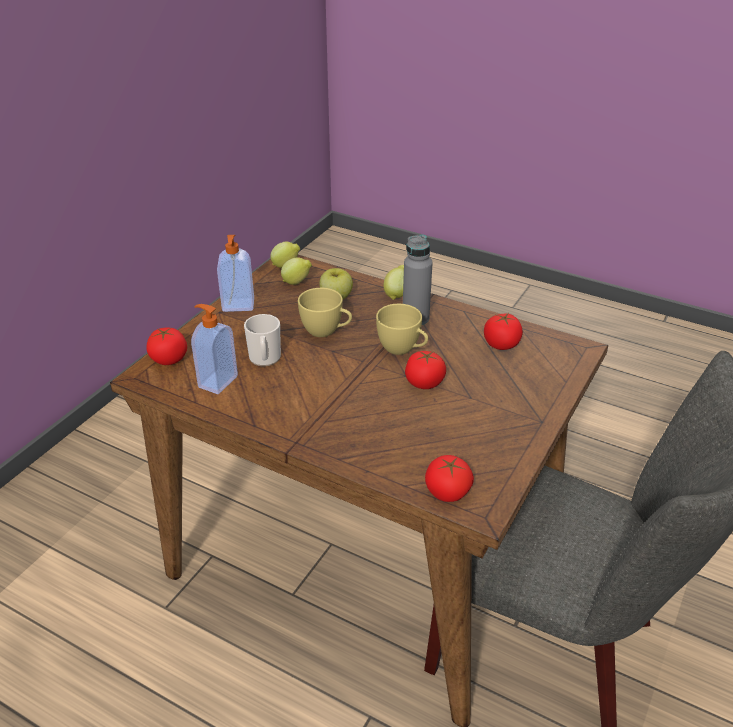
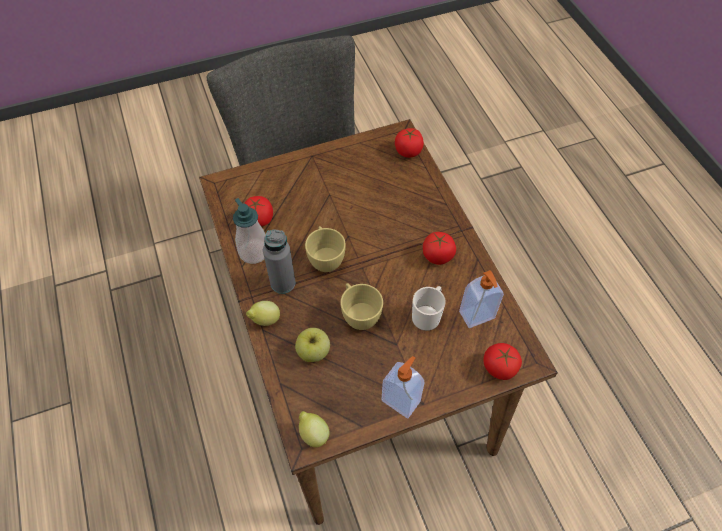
camera: 140 degrees left, 20 degrees up
lemon [281,257,312,285] -> none
tomato [405,351,446,389] -> tomato moved to [423,232,456,265]
none -> soap dispenser [233,198,266,264]

